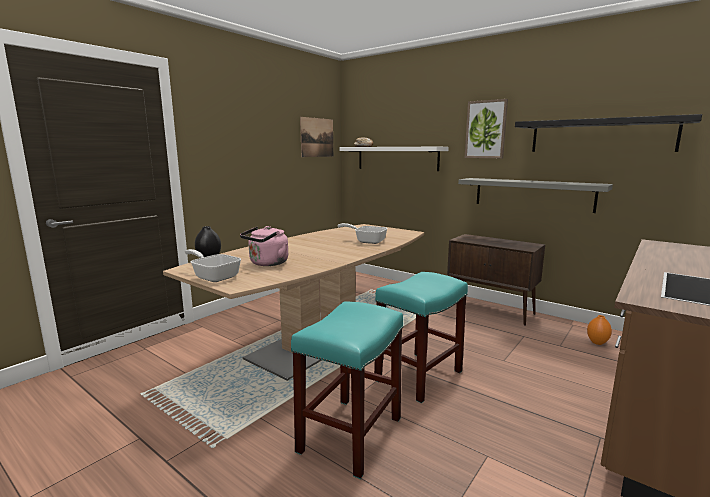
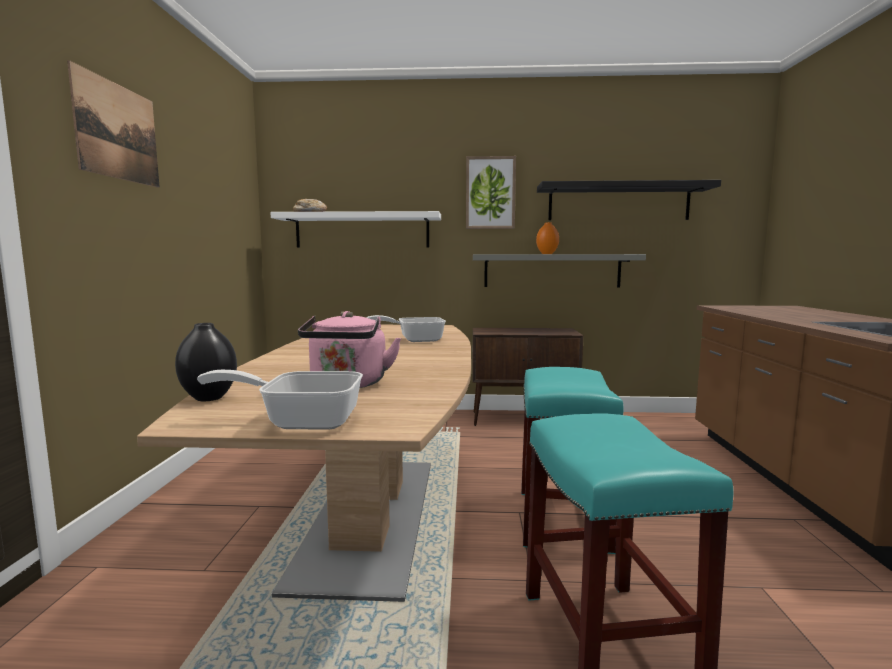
camera: 35 degrees left, 5 degrees down
picture [300,117,333,157] -> picture moved to [67,60,160,188]
orange vase [587,315,612,345] -> orange vase moved to [536,222,559,254]

